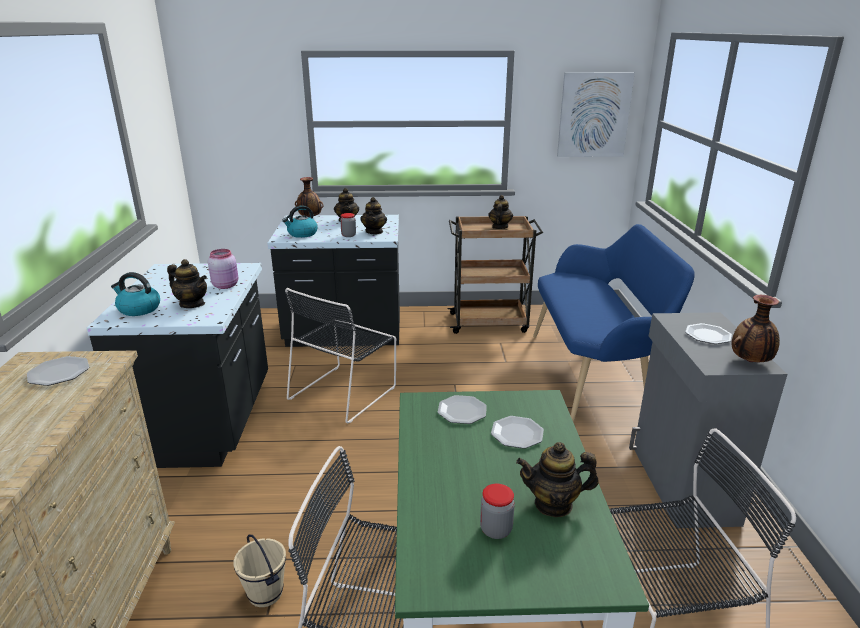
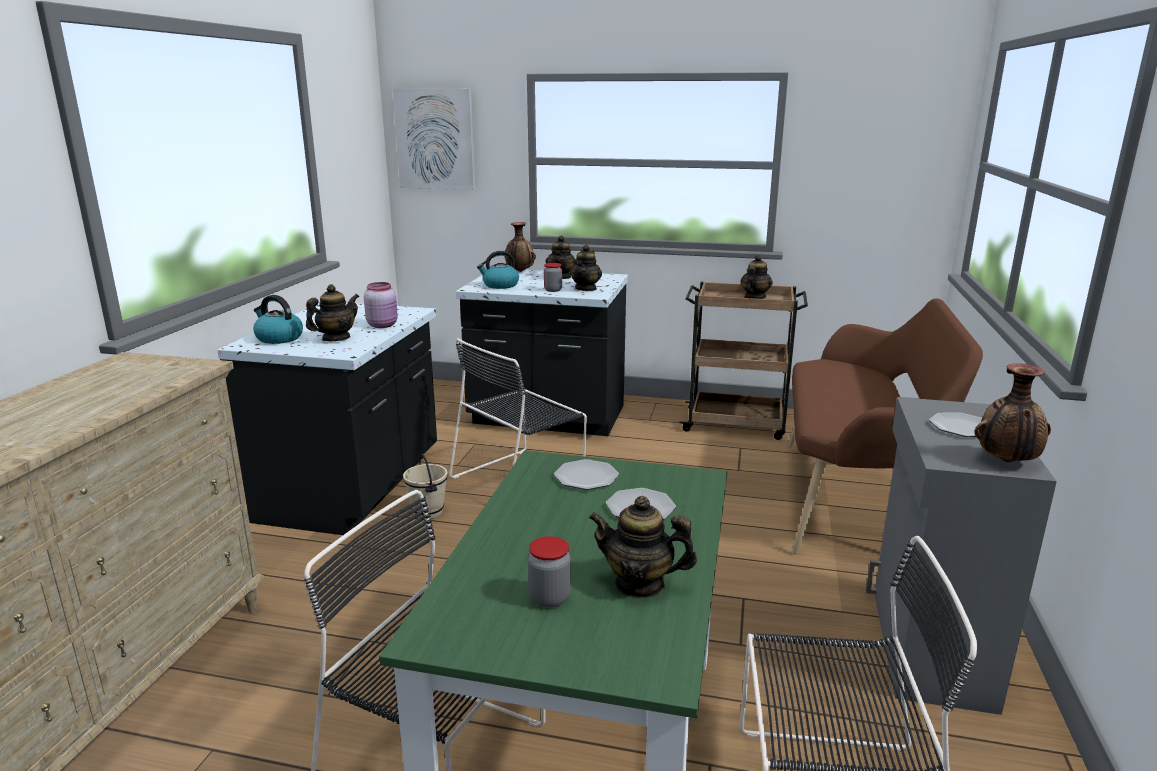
camera: 15 degrees right, 5 degrees down
plate [27,356,89,386] -> none
teapot [167,259,207,308] -> teapot turned 90 degrees counterclockwise [306,284,359,341]
beige bucket [234,535,286,607] -> beige bucket moved to [403,454,448,519]
blue bench [533,224,695,423] -> brown bench [788,299,983,554]
picture [557,72,635,157] -> picture moved to [393,88,475,190]

